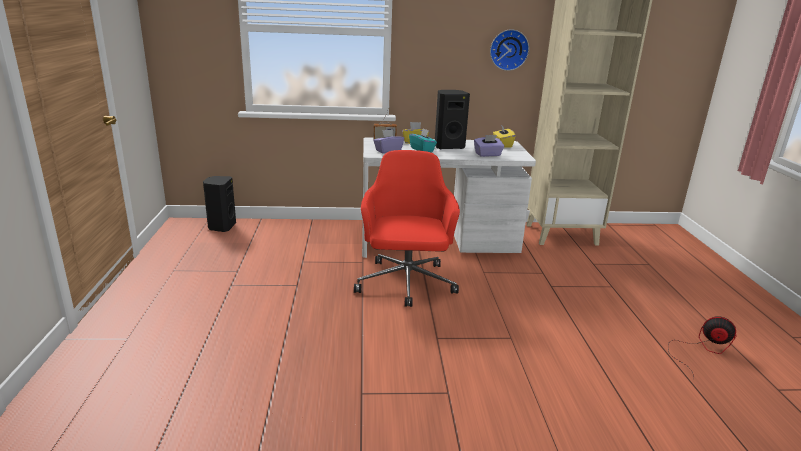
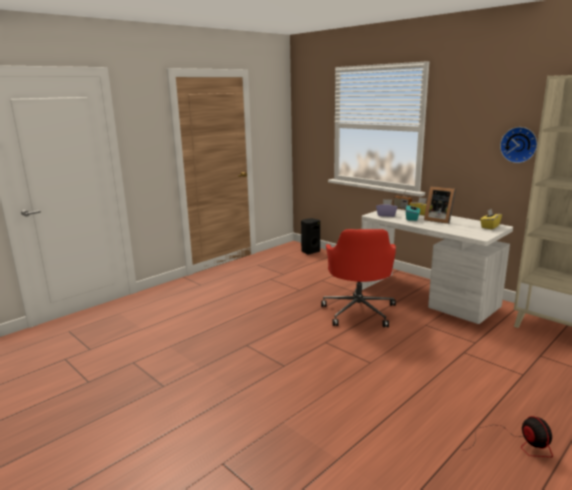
camera: 50 degrees right, 5 degrees down
red office chair [354,150,460,307] -> red office chair turned 135 degrees clockwise [321,229,396,327]
black speaker [435,90,470,149] -> picture frame [424,186,456,224]
purple tissue box [474,135,505,157] -> none

